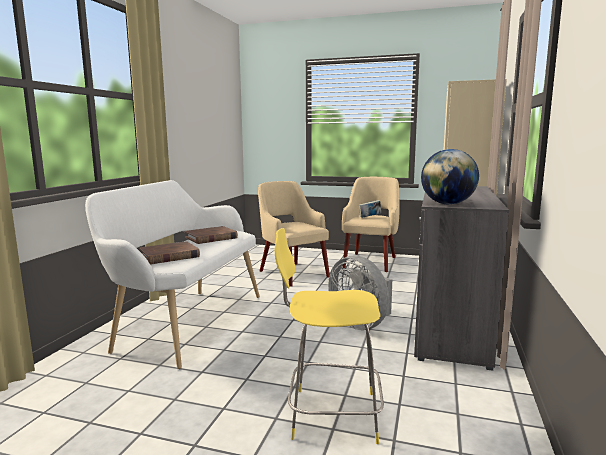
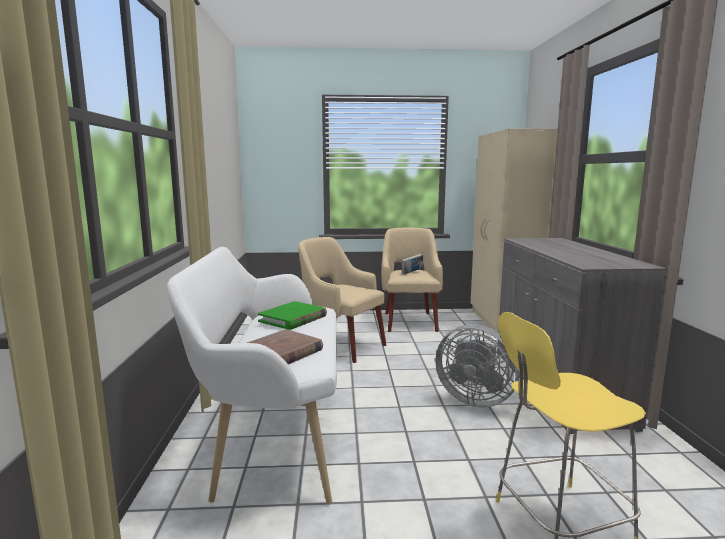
camera: 20 degrees left, 0 degrees up
brown book [185,226,238,244] -> green book [258,301,327,330]
globe [421,149,479,205] -> none

